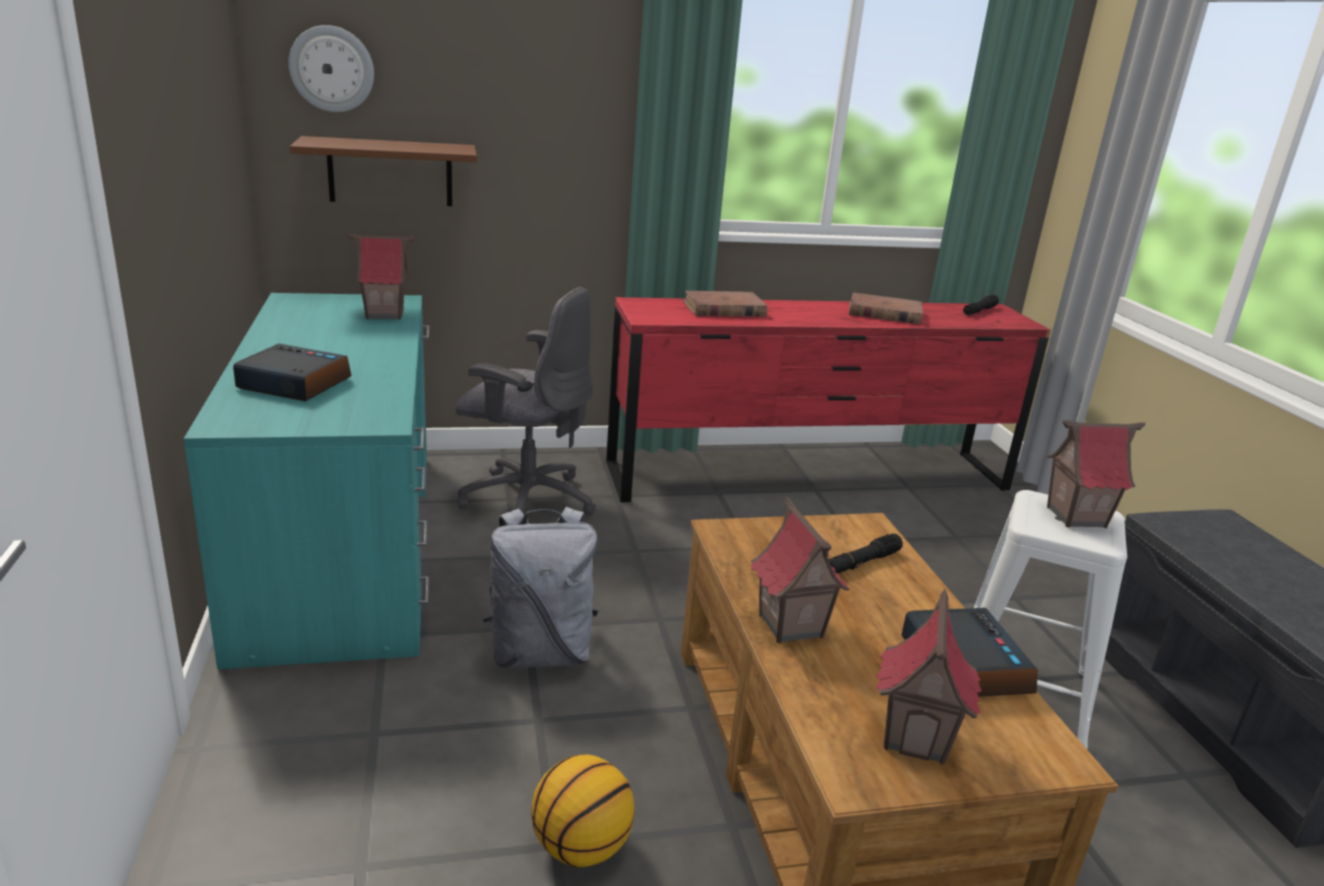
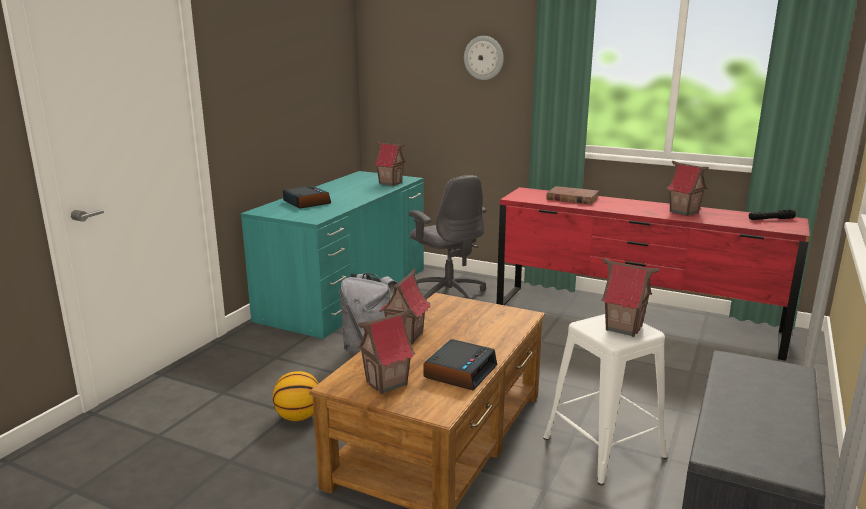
camera: 40 degrees right, 5 degrees down
wall clock [288,25,374,112] -> wall clock moved to [464,36,504,80]
brown shelf [290,136,477,206] -> none
black flashlight [829,534,903,573] -> none
brown book [849,292,923,325] -> toy house [666,161,709,216]

